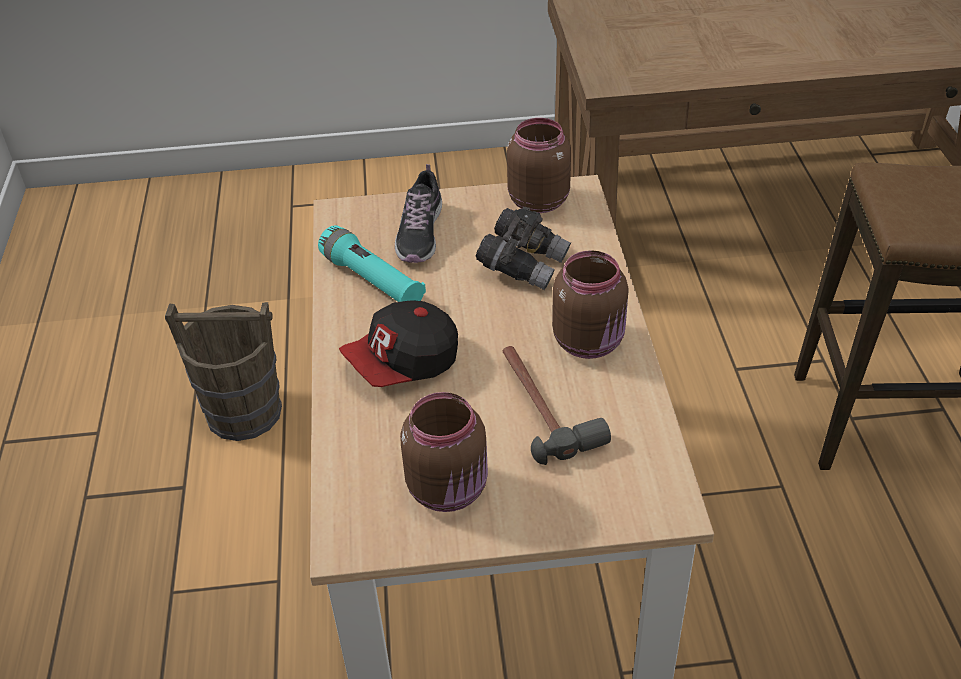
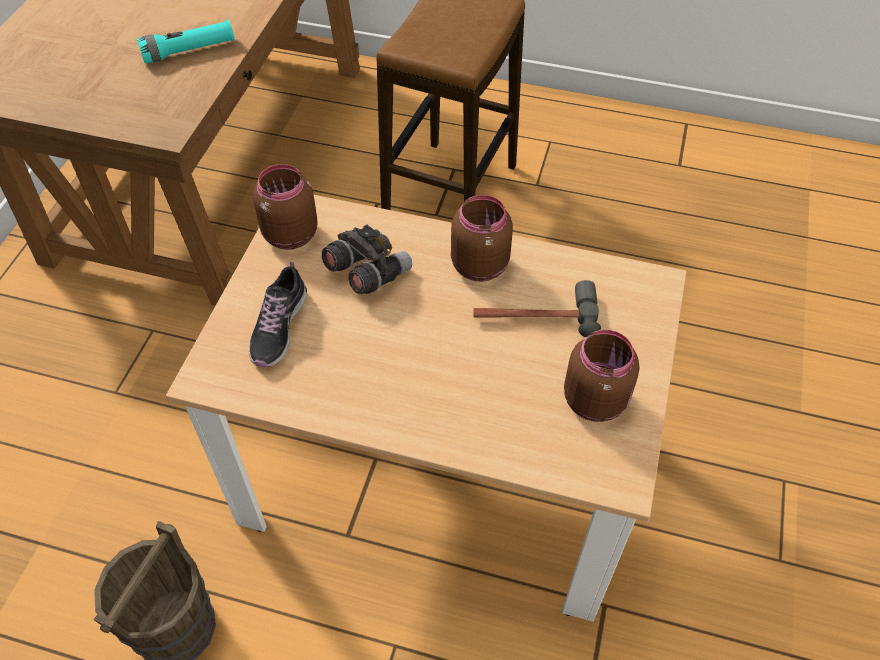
camera: 70 degrees left, 10 degrees up
turquoise flashlight [318,225,426,302] -> turquoise flashlight moved to [137,20,235,63]
cap [339,300,458,387] -> none
shoe [395,164,442,263] -> shoe turned 75 degrees clockwise [249,261,307,367]

